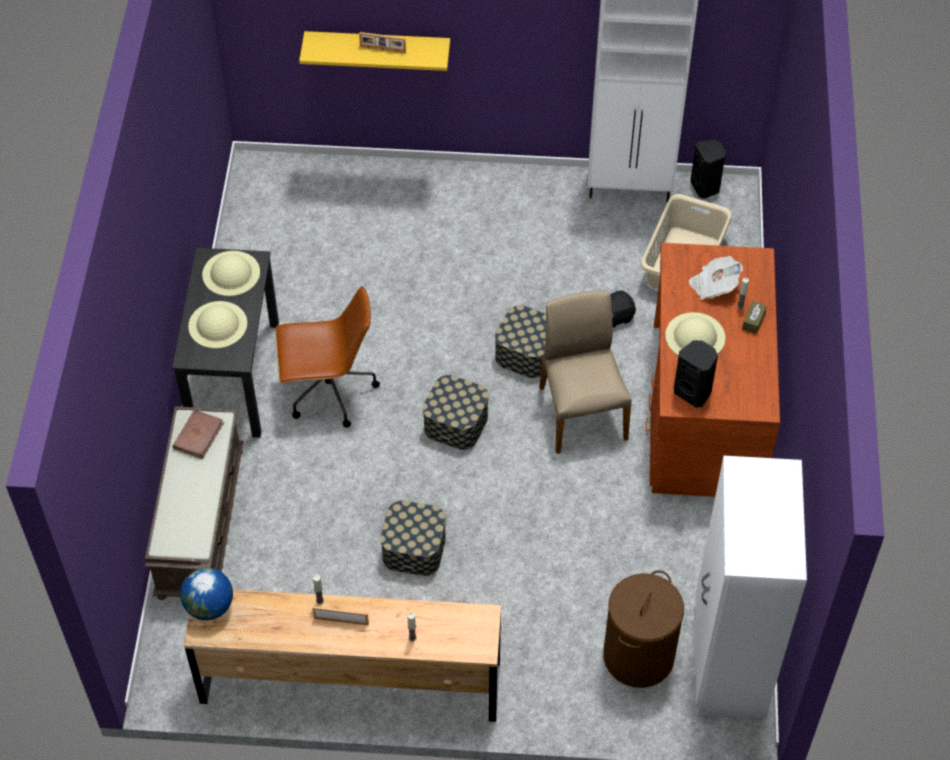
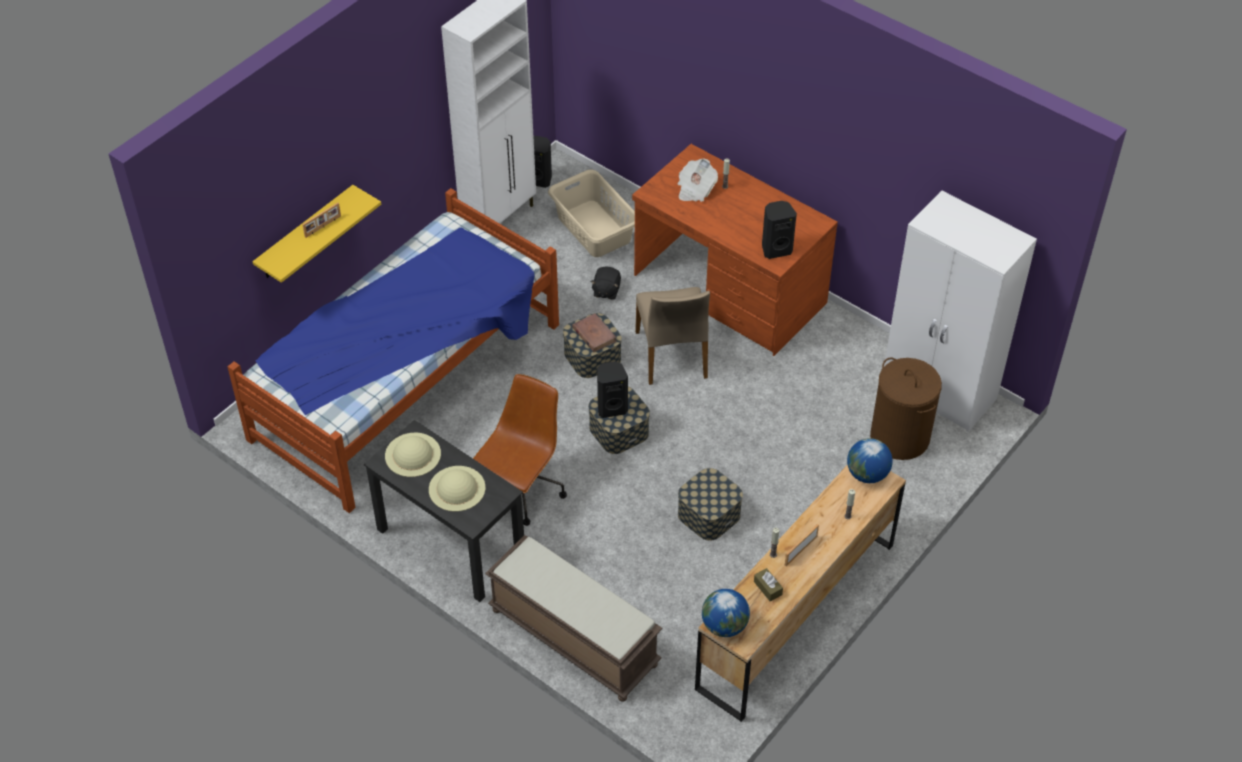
camera: 55 degrees left, 5 degrees down
brown book [172,410,224,459] -> brown book moved to [572,313,616,352]
beige chair [539,291,632,454] -> beige chair turned 120 degrees counterclockwise [635,287,710,385]
beige hat [665,312,725,356] -> none
brown tissue box [742,301,767,334] -> brown tissue box moved to [754,568,783,601]
none -> bed [228,188,559,513]
none -> black speaker [597,362,628,418]
none -> globe [847,438,893,483]

